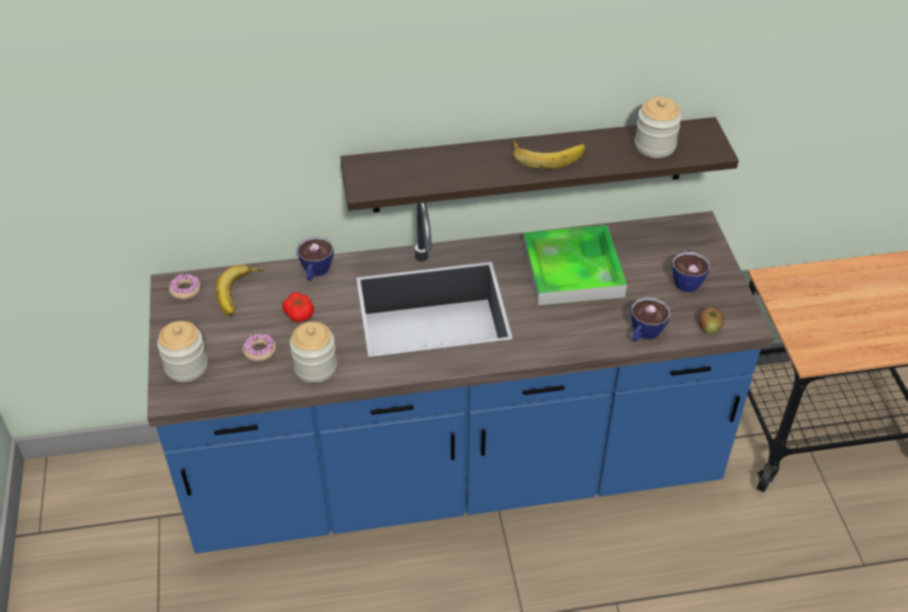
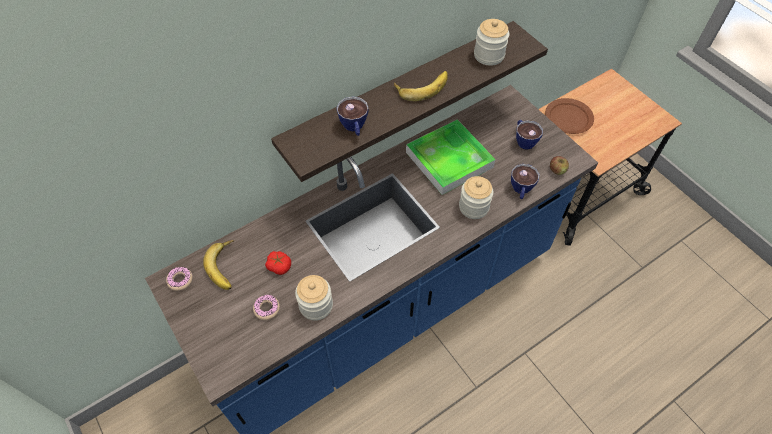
camera: 25 degrees left, 10 degrees up
jar [157,321,208,382] -> jar moved to [459,176,493,219]
cup [296,236,334,281] -> cup moved to [337,96,369,136]
none -> brown plate [545,98,594,134]

